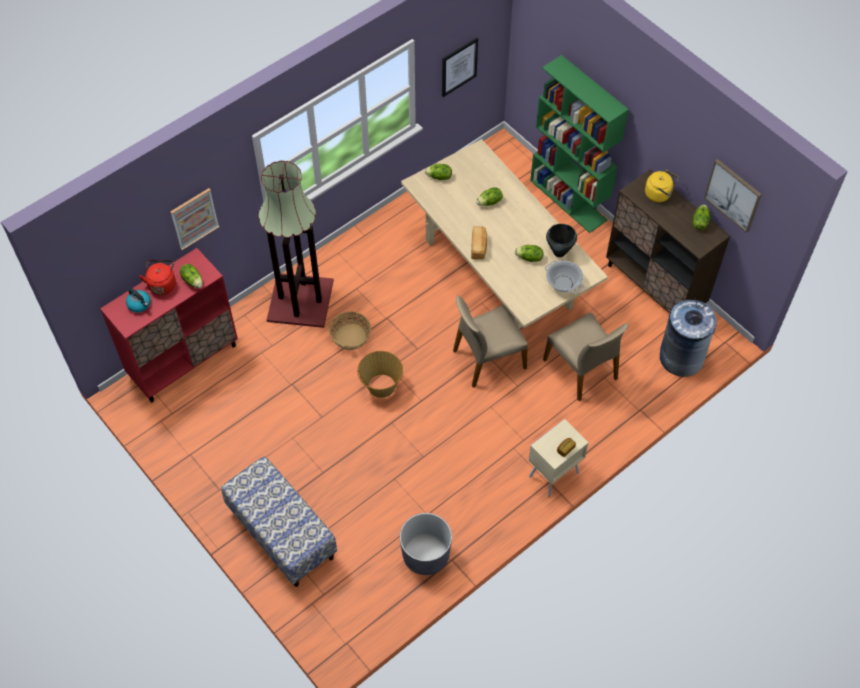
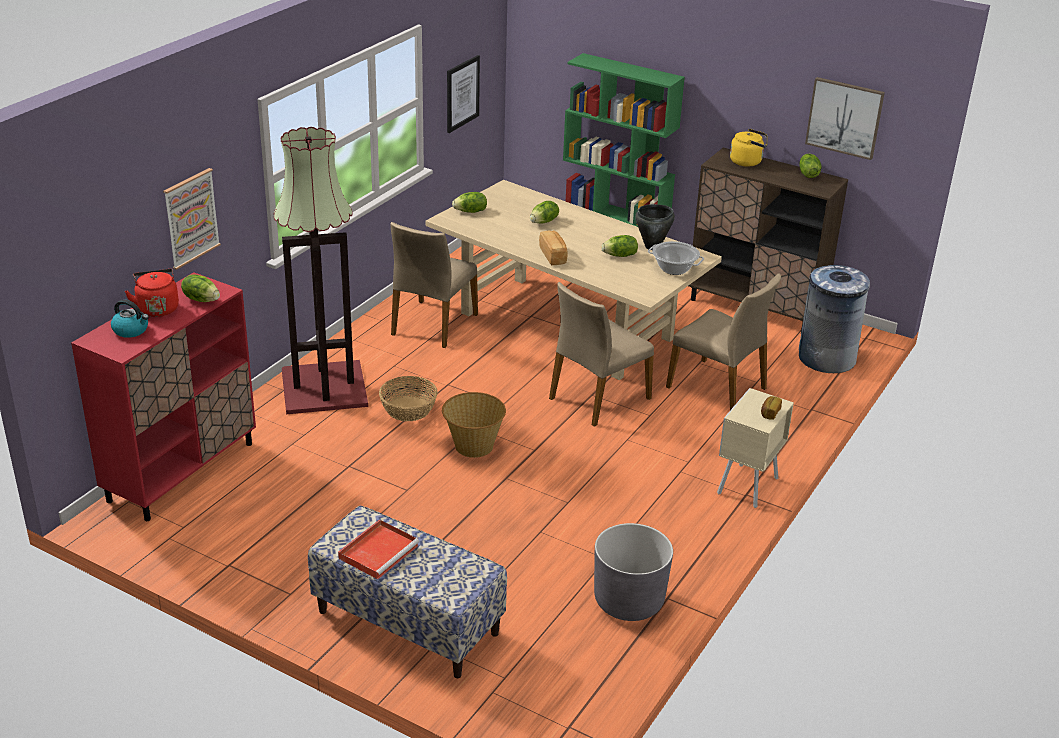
camera: 20 degrees left, 25 degrees down
none -> red tray [338,520,419,579]
none -> beige chair [390,222,478,348]

